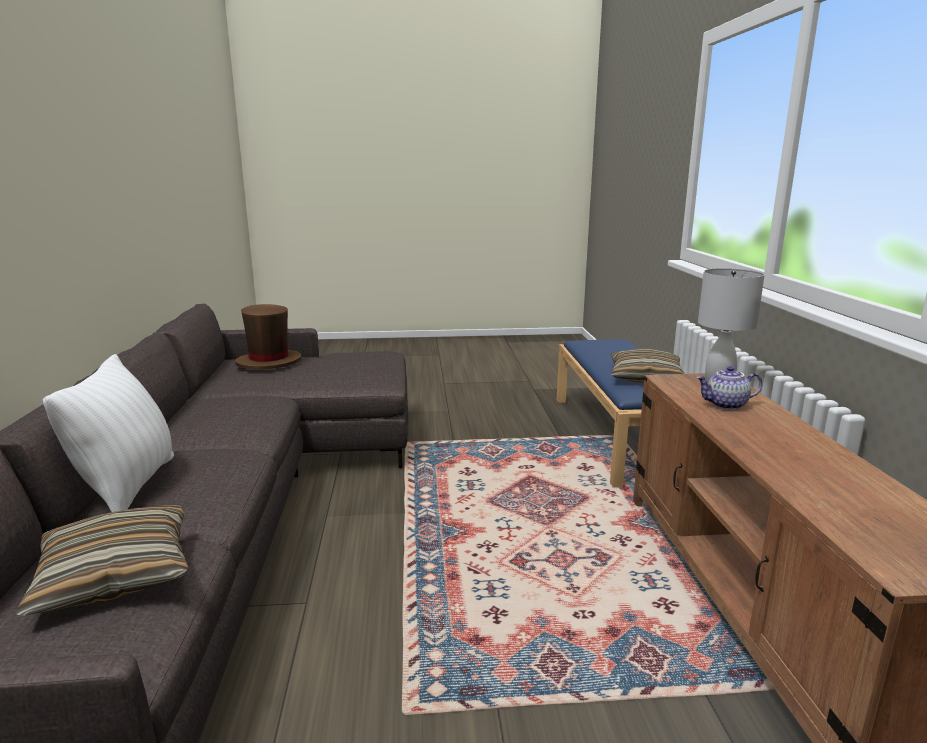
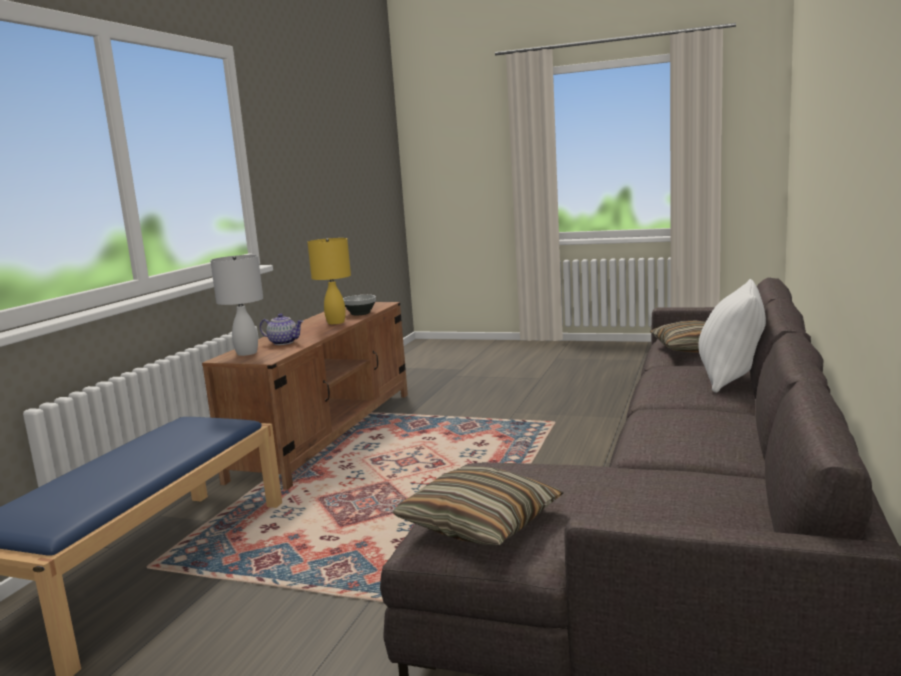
camera: 155 degrees left, 5 degrees down
brown hat [235,304,301,370] -> none
pillow [610,349,685,383] -> pillow moved to [392,466,564,545]
none -> yellow table lamp [307,238,351,324]
none -> bowl [343,295,376,315]

